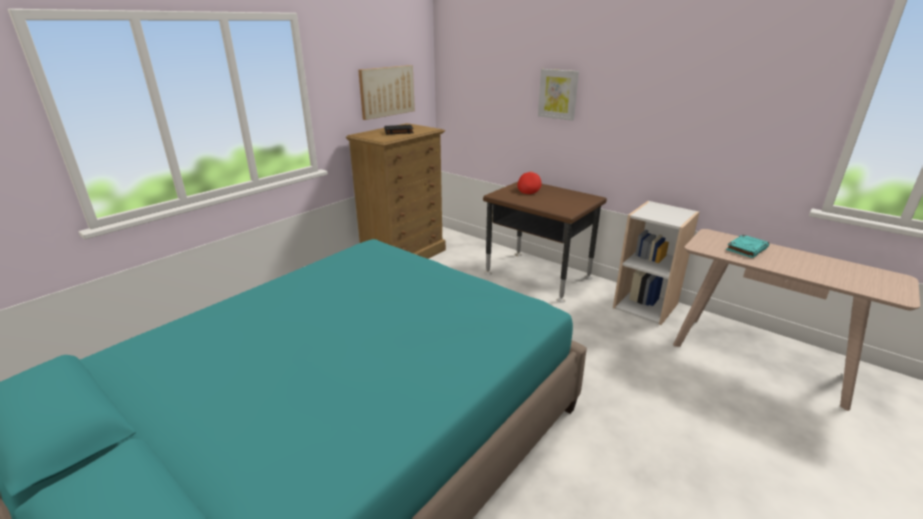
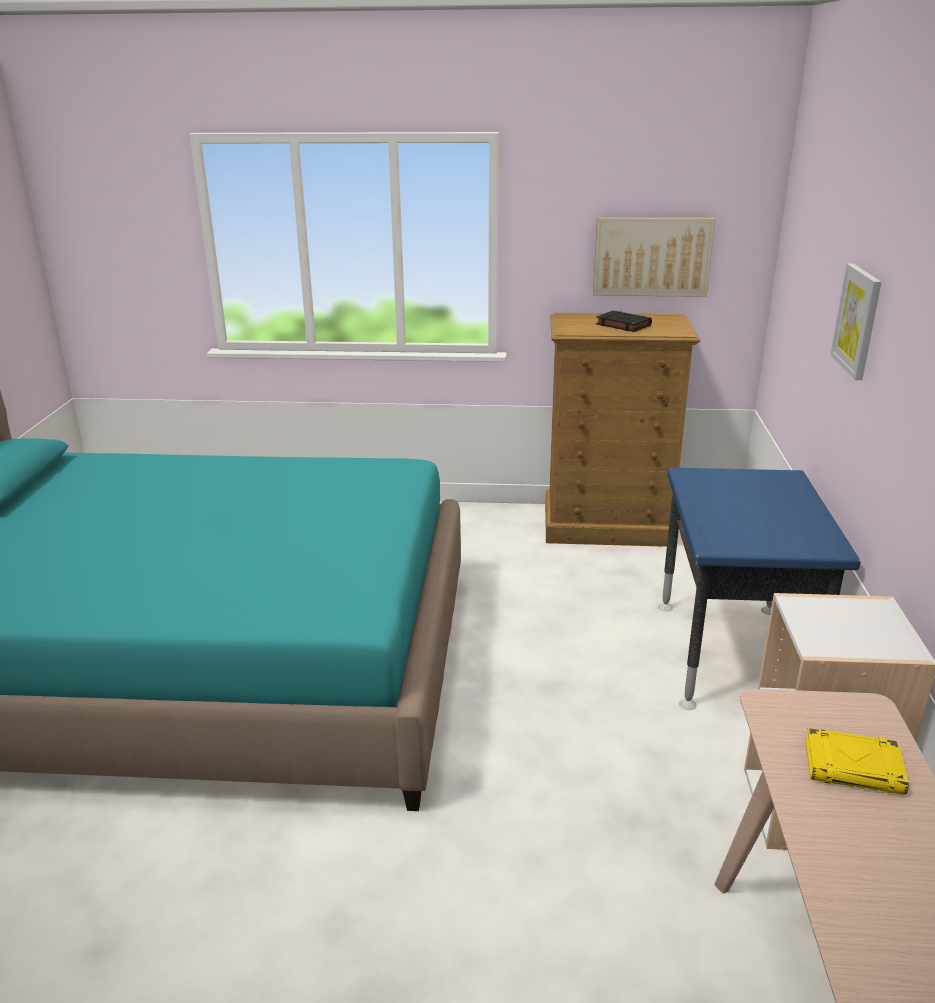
camera: 55 degrees right, 0 degrees up
brown desk [483,182,607,303] -> blue desk [658,468,861,710]
red cap [517,172,542,194] -> none
turquoise book [726,235,769,258] -> yellow book [805,728,909,795]

